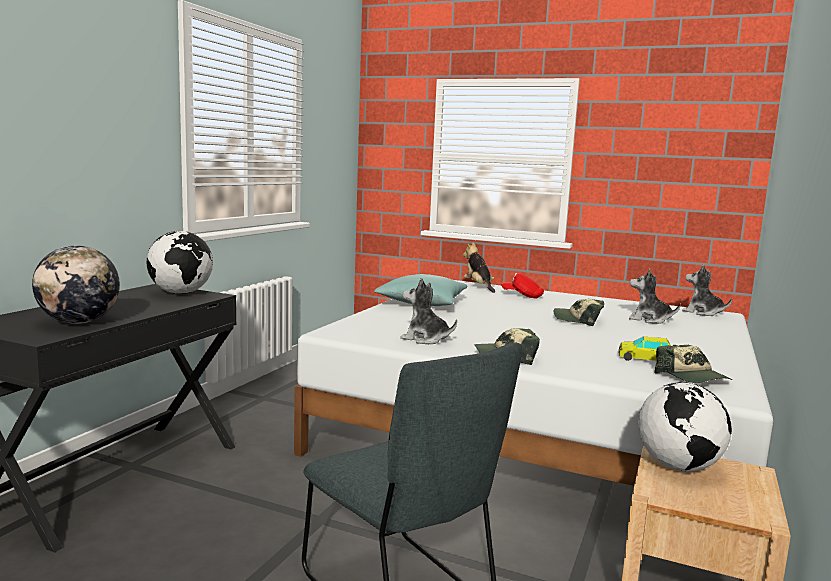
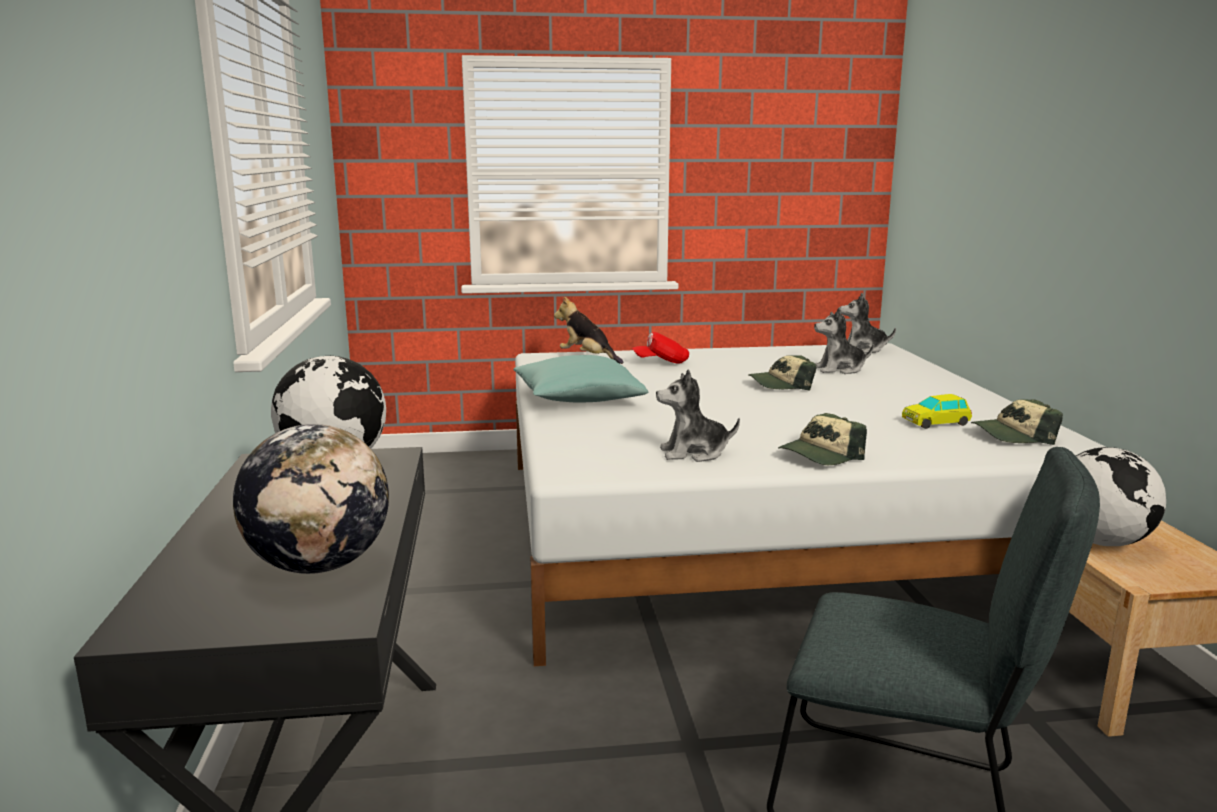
camera: 30 degrees left, 5 degrees up
cap [654,345,732,383] -> cap turned 135 degrees clockwise [971,399,1063,445]

